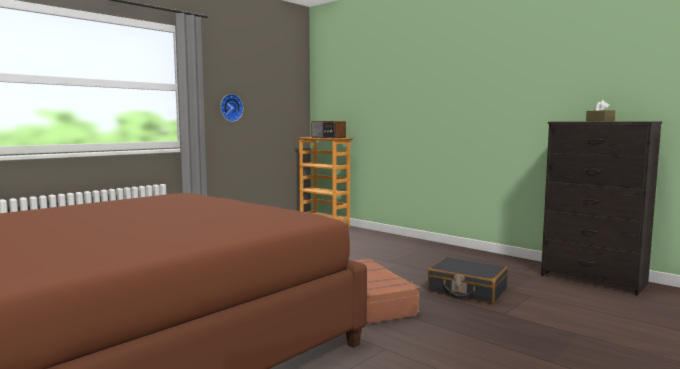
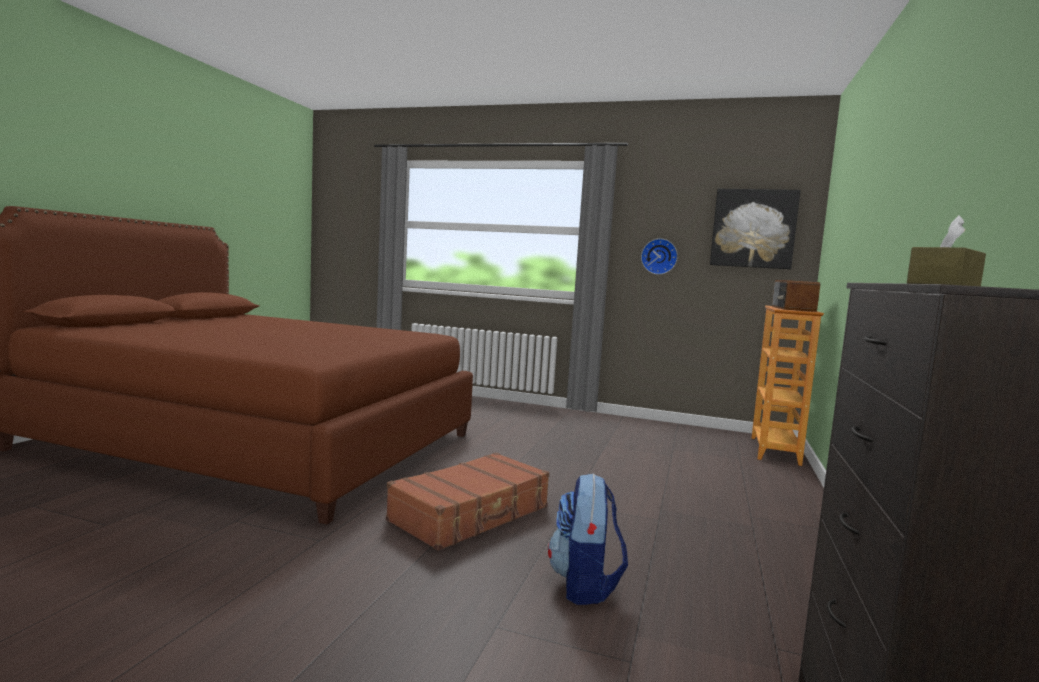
camera: 65 degrees right, 0 degrees up
black suitcase [427,257,508,304] -> backpack [548,473,628,605]
none -> picture [710,189,800,269]

